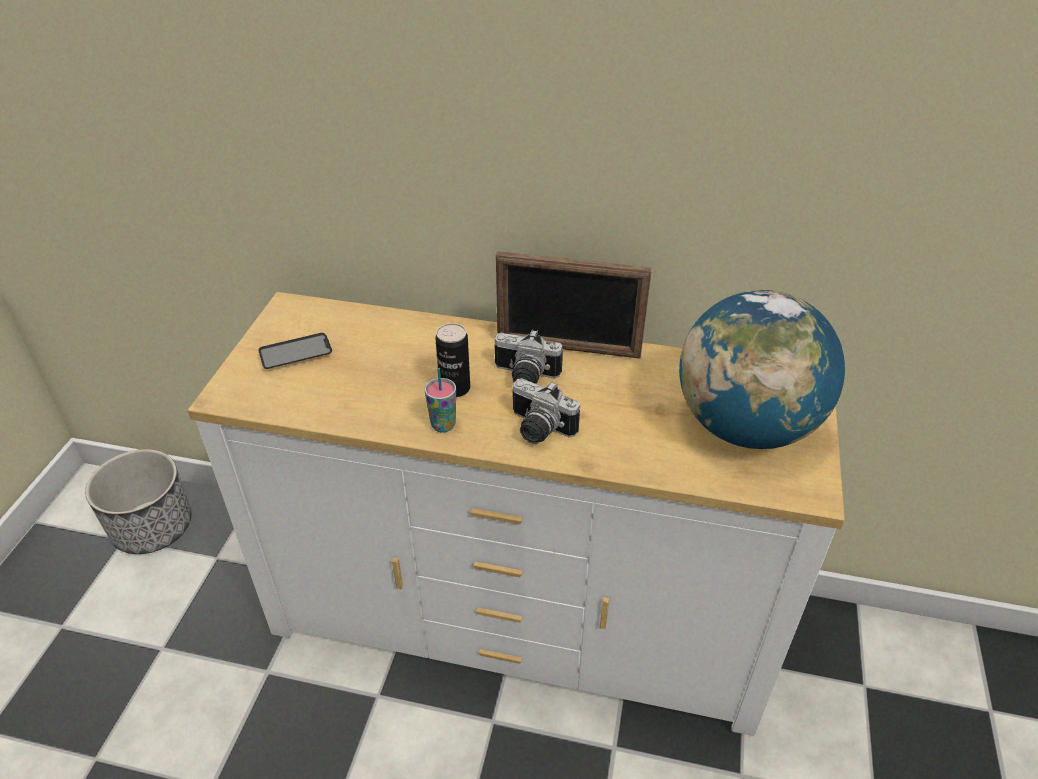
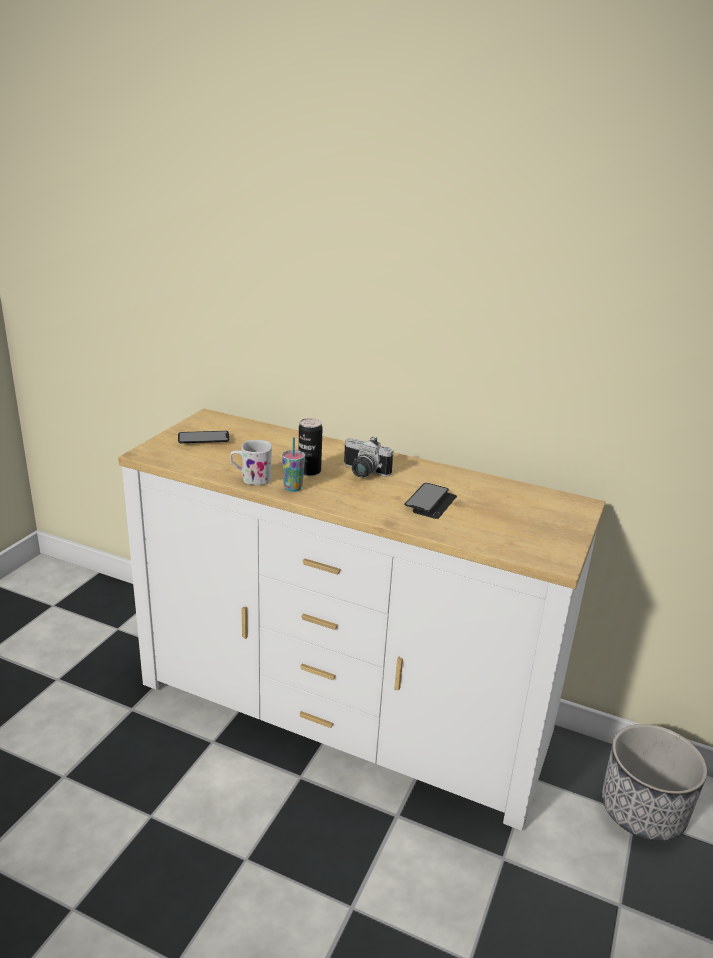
camera: 10 degrees right, 15 degrees down
planter [85,449,191,554] -> planter moved to [602,724,707,841]
picture frame [496,251,652,359] -> none
camera [512,378,580,444] -> none
globe [679,290,845,449] -> none
none -> white mug [230,440,272,485]
none -> phone [404,483,457,519]

